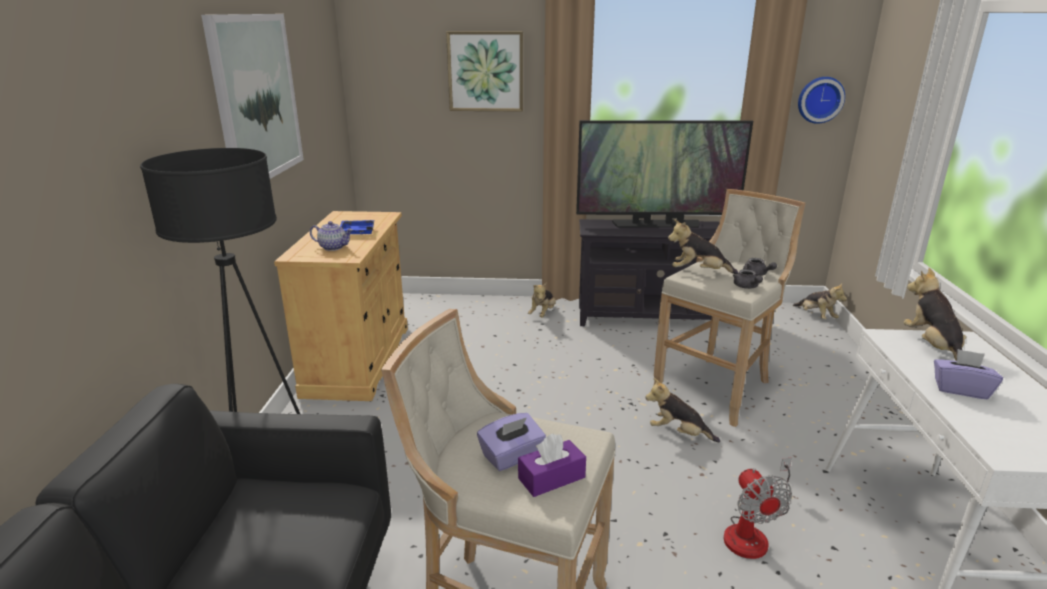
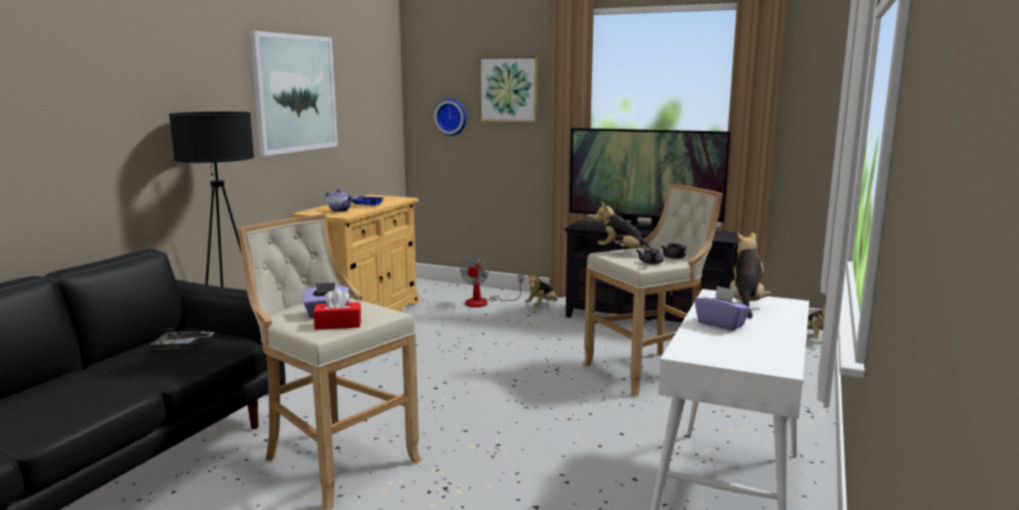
camera: 20 degrees right, 10 degrees down
purple tissue box [518,434,586,497] -> red tissue box [313,288,361,330]
plush toy [645,378,720,442] -> none
fan [724,457,792,559] -> fan moved to [460,257,524,307]
wall clock [798,77,845,124] -> wall clock moved to [434,99,467,136]
none -> grey tray [150,328,215,350]

